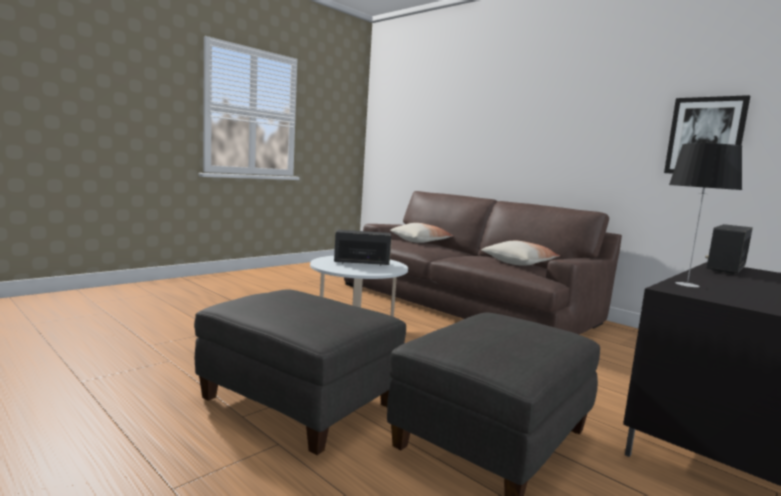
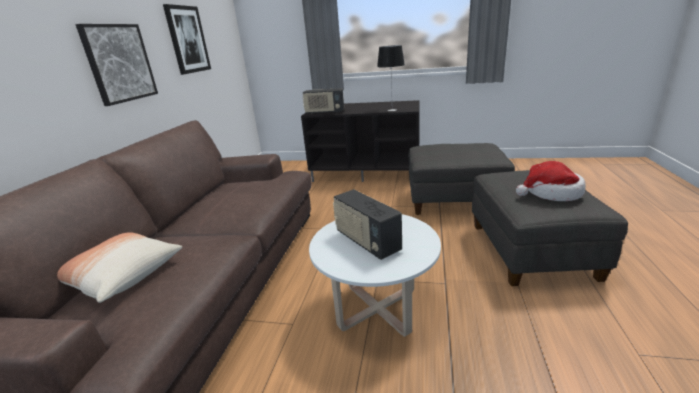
camera: 120 degrees left, 15 degrees up
pillow [481,241,560,266] -> none
none -> picture [76,24,158,106]
none -> hat [516,161,586,201]

